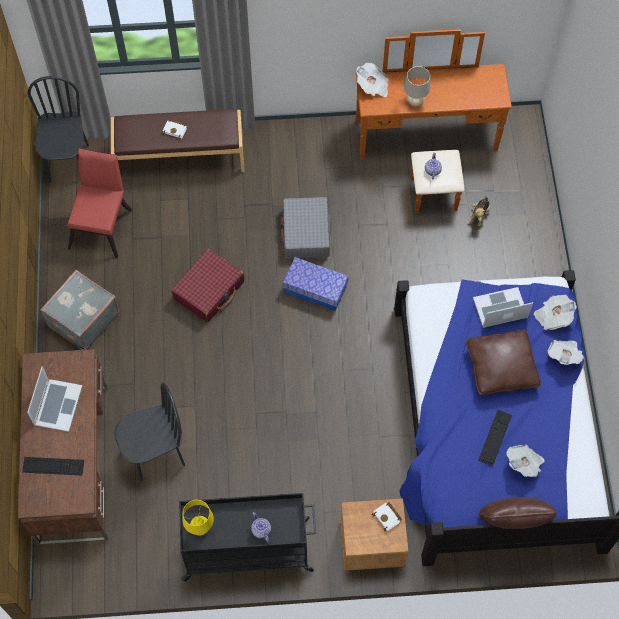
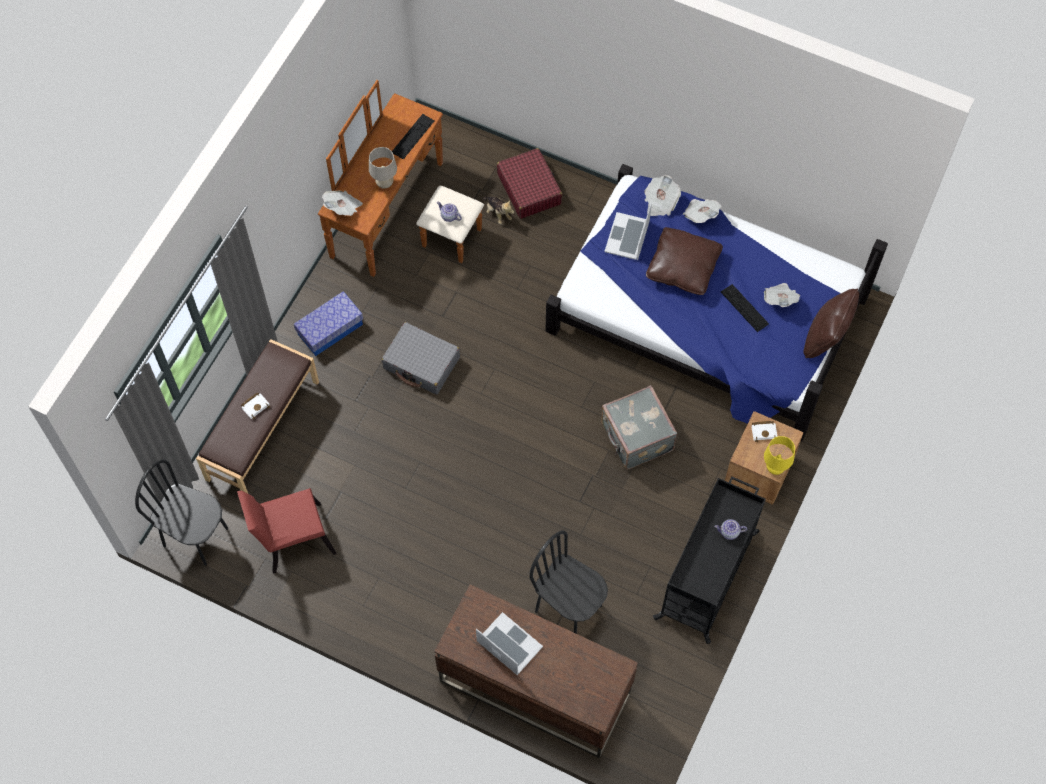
camera: 60 degrees left, 0 degrees up
keyboard [22,457,84,476] -> keyboard moved to [392,114,434,159]
grey suitcase [40,270,119,350] -> grey suitcase moved to [601,385,677,470]
red chair [67,149,132,258] -> red chair turned 60 degrees counterclockwise [237,488,337,574]
black chair [114,382,185,481] -> black chair turned 60 degrees counterclockwise [529,530,608,634]
red suitcase [171,249,244,322] -> red suitcase moved to [497,148,562,219]
yellow table lamp [182,500,214,536] -> yellow table lamp moved to [764,436,795,475]
storage box [283,257,349,311] -> storage box moved to [294,291,363,356]

